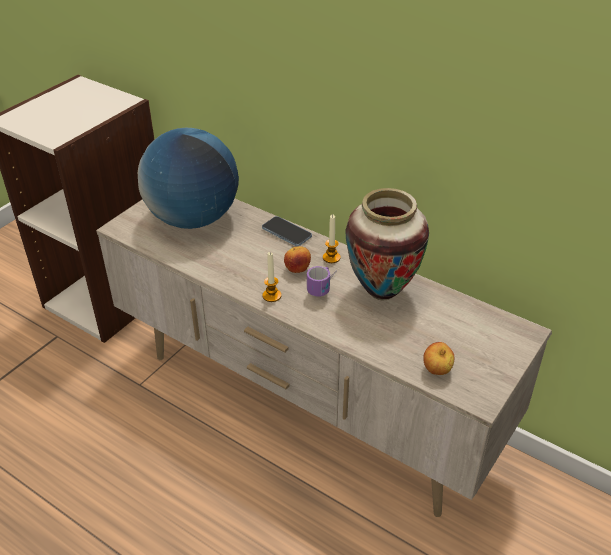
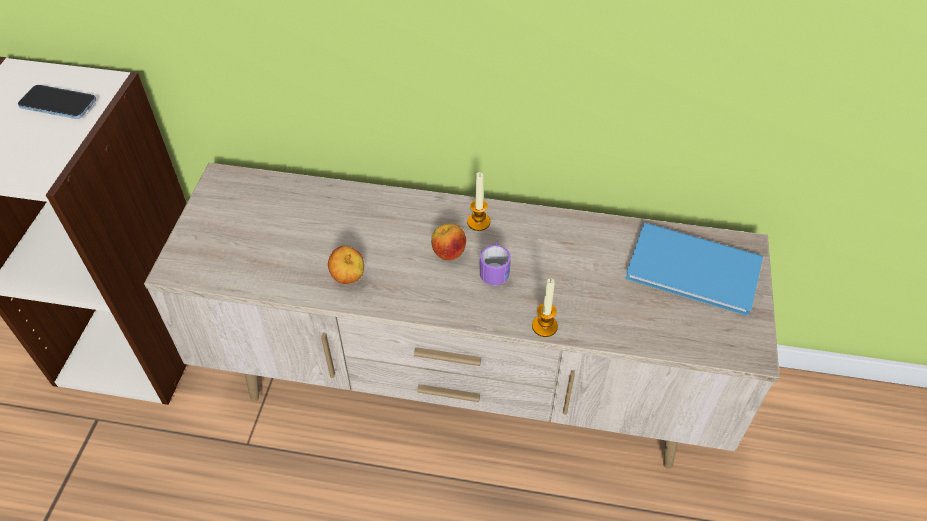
camera: 25 degrees left, 10 degrees up
globe [138,128,239,229] -> none
phone [262,216,312,246] -> phone moved to [18,85,96,119]
candle [263,252,281,302] -> candle moved to [532,279,558,337]
vase [345,188,429,301] -> none
apple [423,342,454,375] -> apple moved to [328,246,364,284]
none -> blue book [625,222,763,316]

